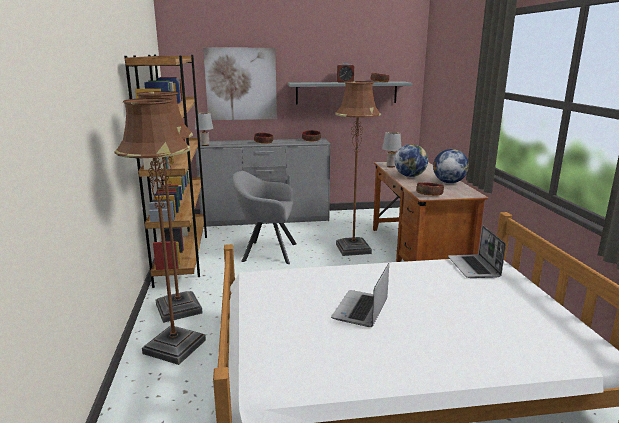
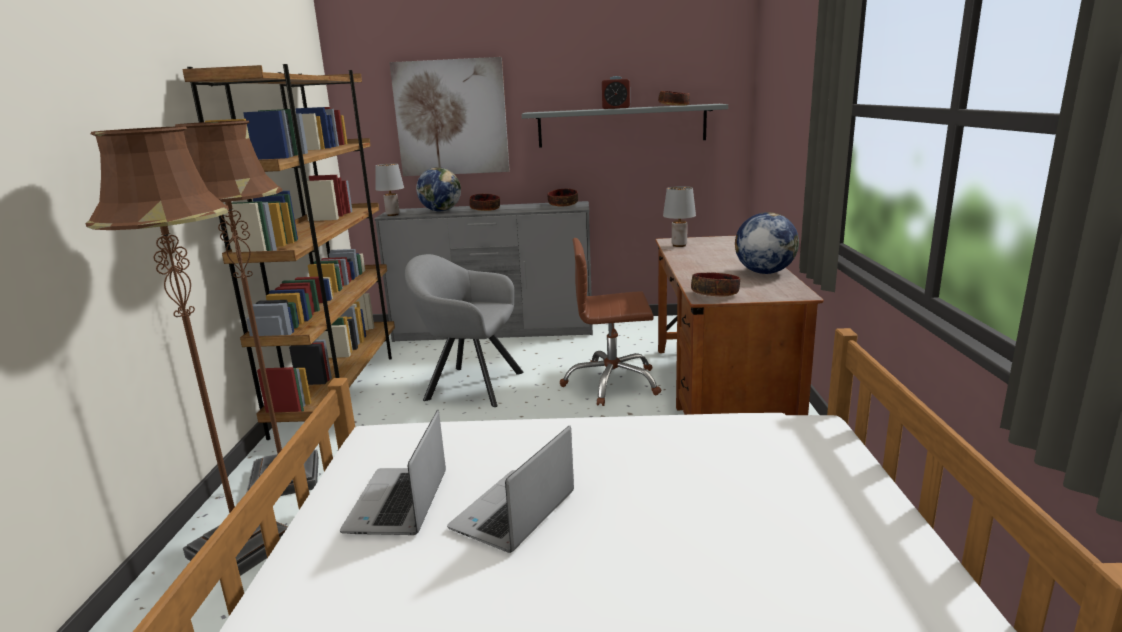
camera: 10 degrees right, 0 degrees up
brown floor lamp [335,81,381,256] -> brown office chair [560,238,661,406]
globe [394,144,428,177] -> globe moved to [416,167,461,211]
laptop [448,226,506,278] -> laptop moved to [340,410,446,535]

